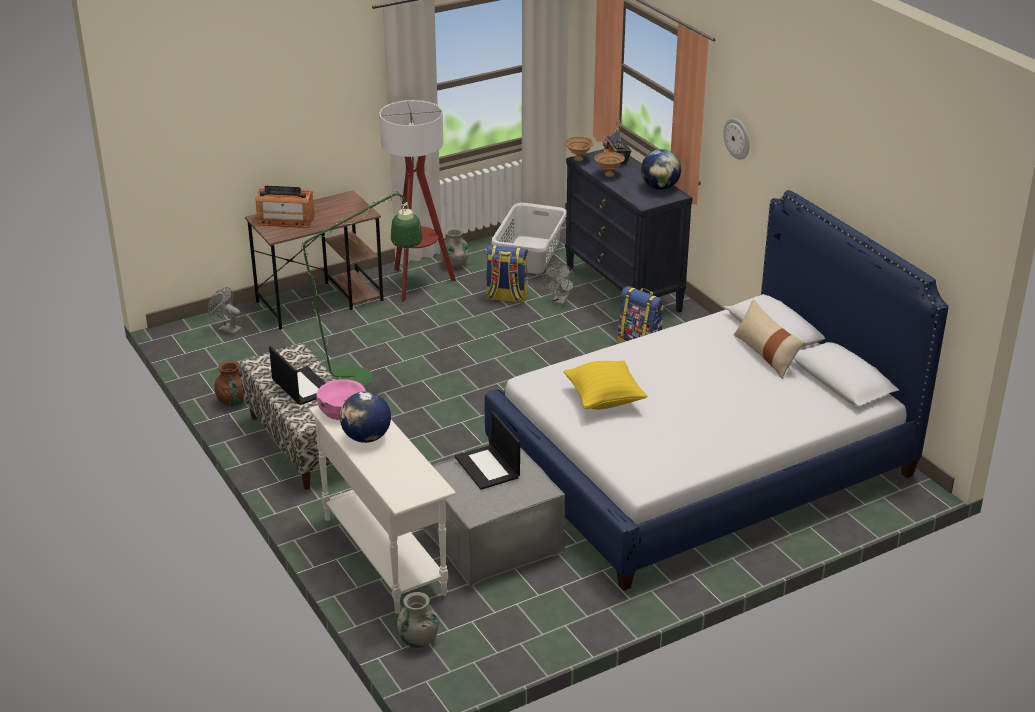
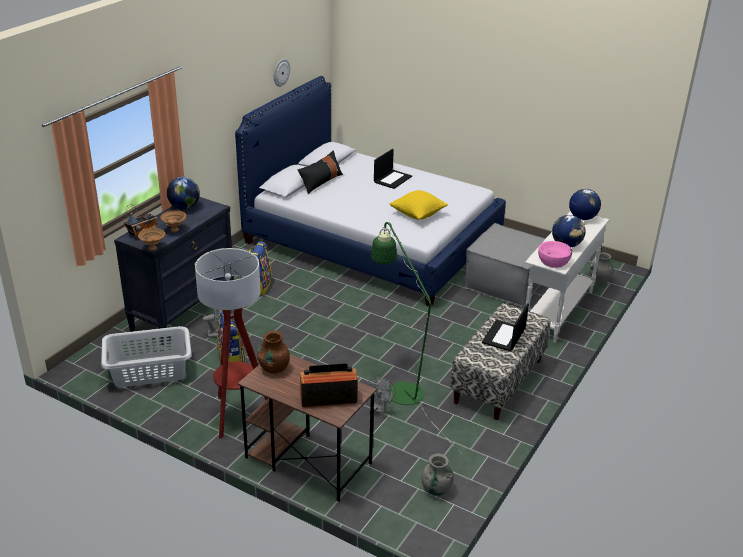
camera: 120 degrees left, 0 degrees up
grey fan [208,287,242,335] -> grey fan moved to [366,377,396,413]
brown vase [214,361,244,406] -> brown vase moved to [257,331,290,373]
radio [255,186,315,228] -> radio turned 75 degrees counterclockwise [300,363,358,407]
grey vase [440,227,469,267] -> grey vase moved to [422,454,454,496]
laptop [455,411,520,490] -> laptop moved to [374,149,412,189]
wall clock [723,118,750,160] -> wall clock moved to [274,58,290,87]
beige pillow [733,299,805,379] -> black pillow [298,151,343,194]
none -> globe [569,189,601,220]

